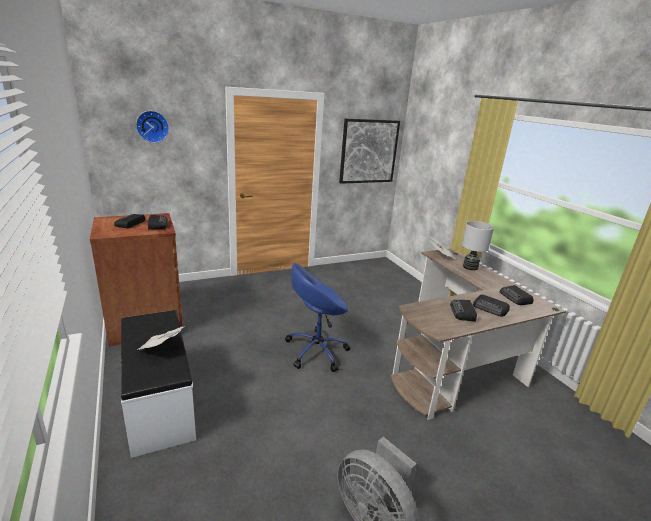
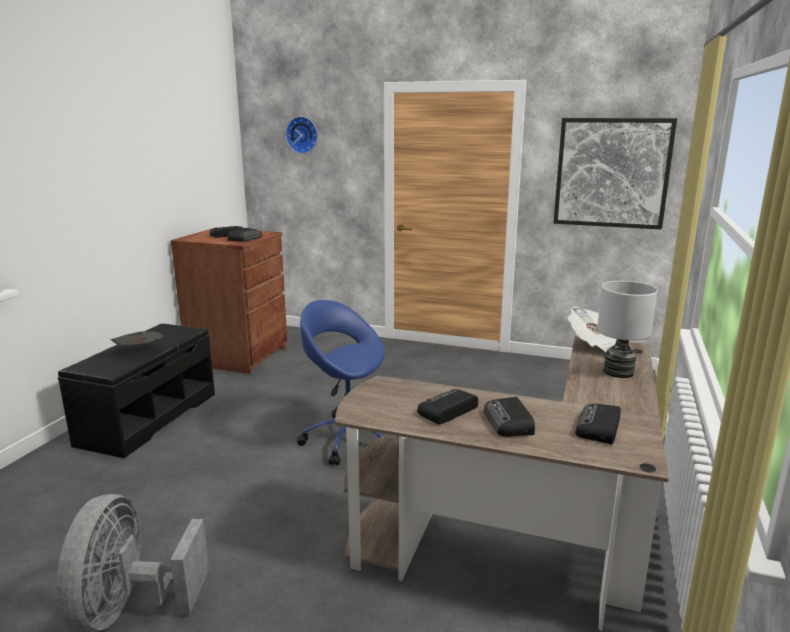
camera: 45 degrees right, 5 degrees down
white bench [121,310,196,458] -> black bench [58,324,215,458]

